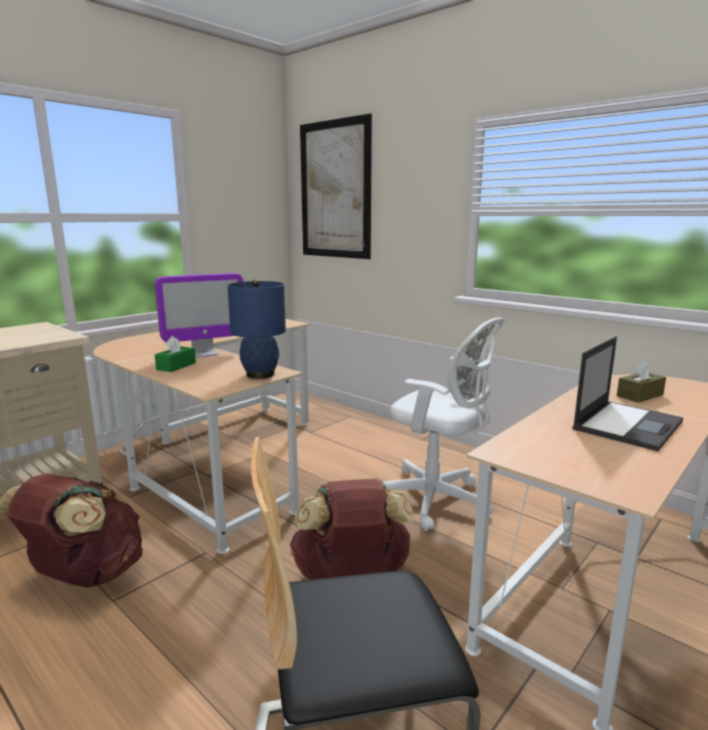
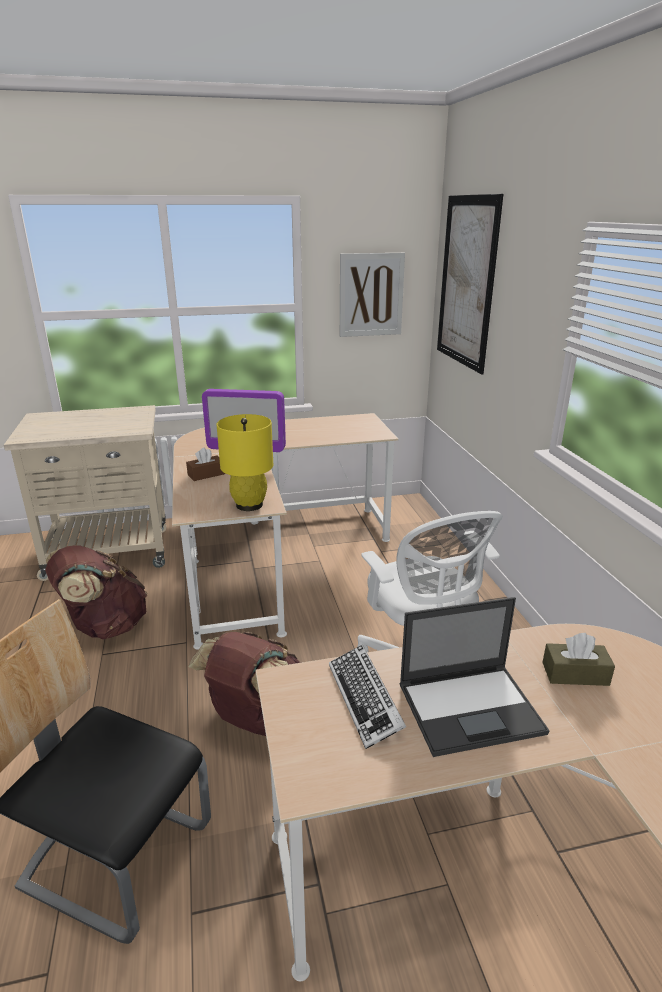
camera: 35 degrees right, 10 degrees up
green tissue box [155,336,196,372] -> brown tissue box [186,447,225,481]
blue table lamp [227,280,286,379] -> yellow table lamp [217,414,273,511]
none -> keyboard [329,644,406,749]
none -> picture [340,253,405,337]

